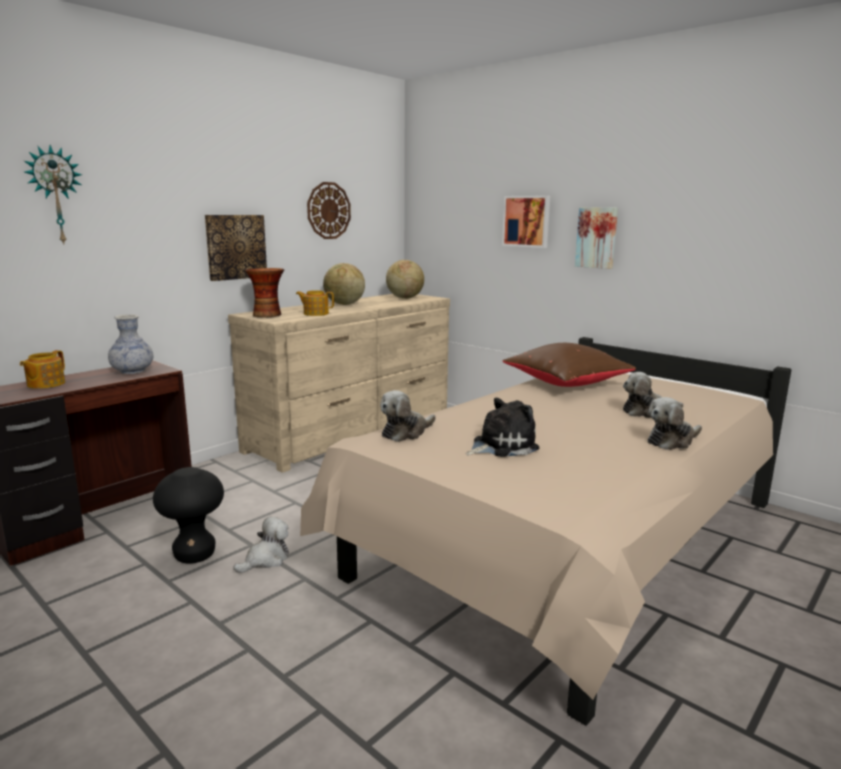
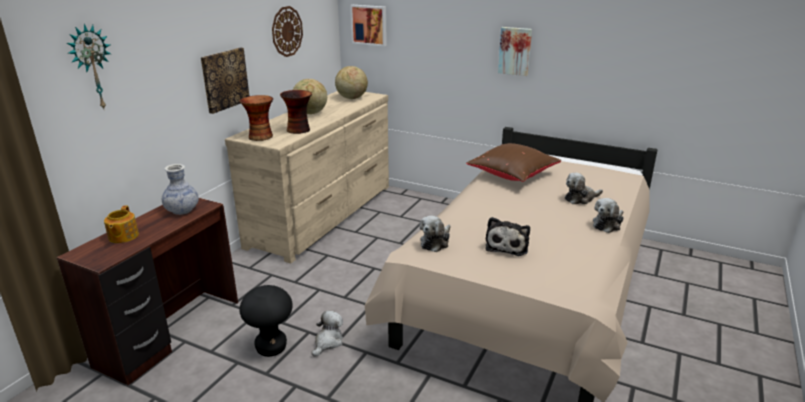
camera: 15 degrees left, 10 degrees up
teapot [296,290,334,316] -> vase [280,90,312,134]
plush toy [466,398,540,457] -> plush toy turned 150 degrees clockwise [486,217,530,256]
picture [502,196,550,248] -> picture moved to [350,5,387,46]

